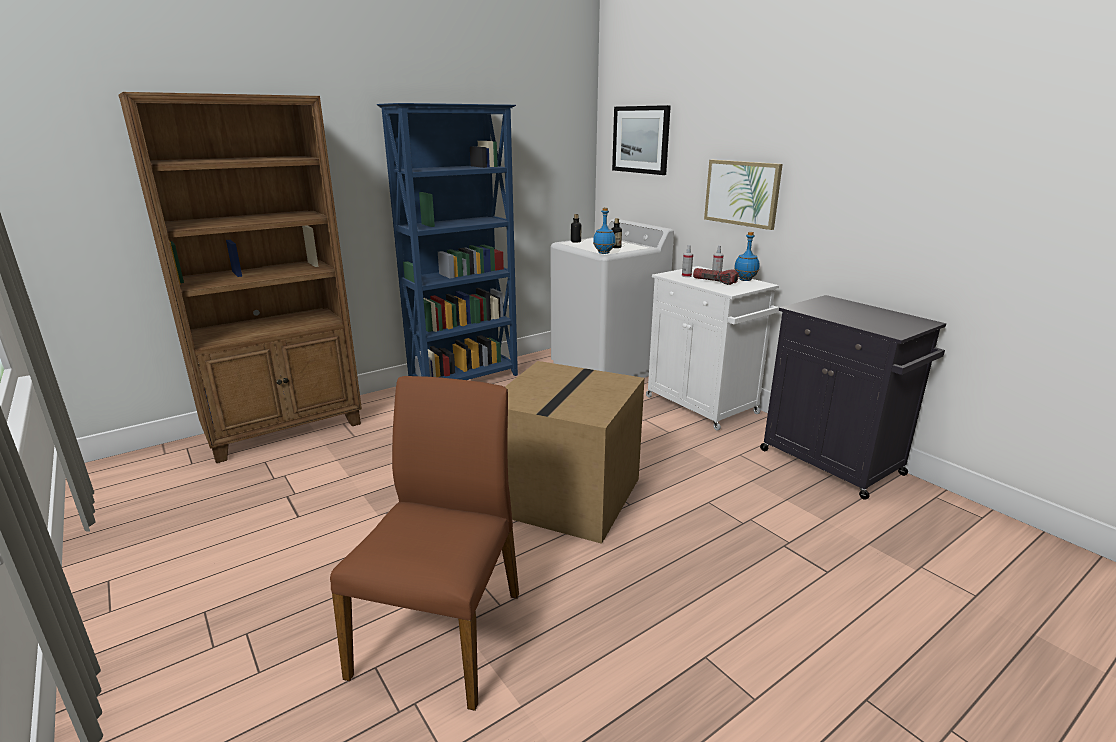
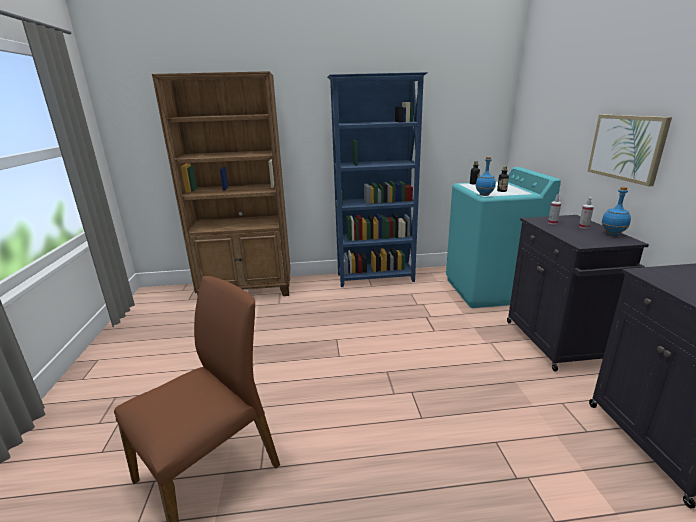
camera: 30 degrees right, 0 degrees up
cardboard box [505,361,645,544] -> none
white washing machine [550,219,674,378] -> turquoise washing machine [446,167,561,308]
picture [612,105,671,175] -> none
white cabinet [646,266,779,431] -> black cabinet [507,215,649,371]
flashlight [693,268,739,285] -> none

